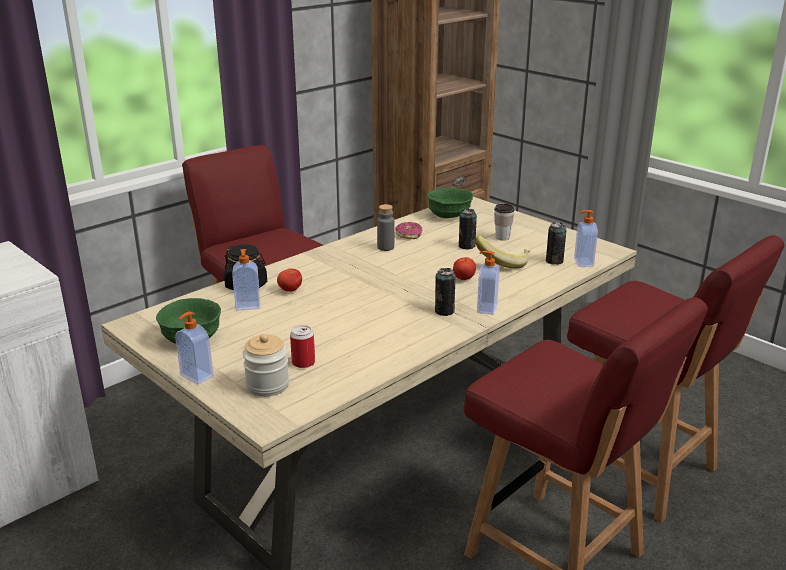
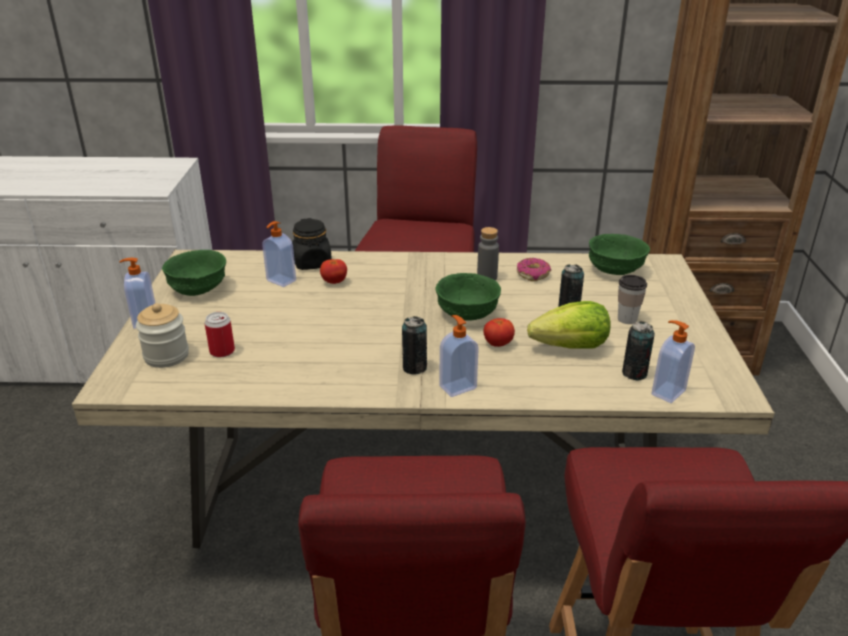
camera: 45 degrees right, 5 degrees up
banana [475,236,530,269] -> lettuce [527,301,611,349]
none -> green bowl [435,273,501,320]

